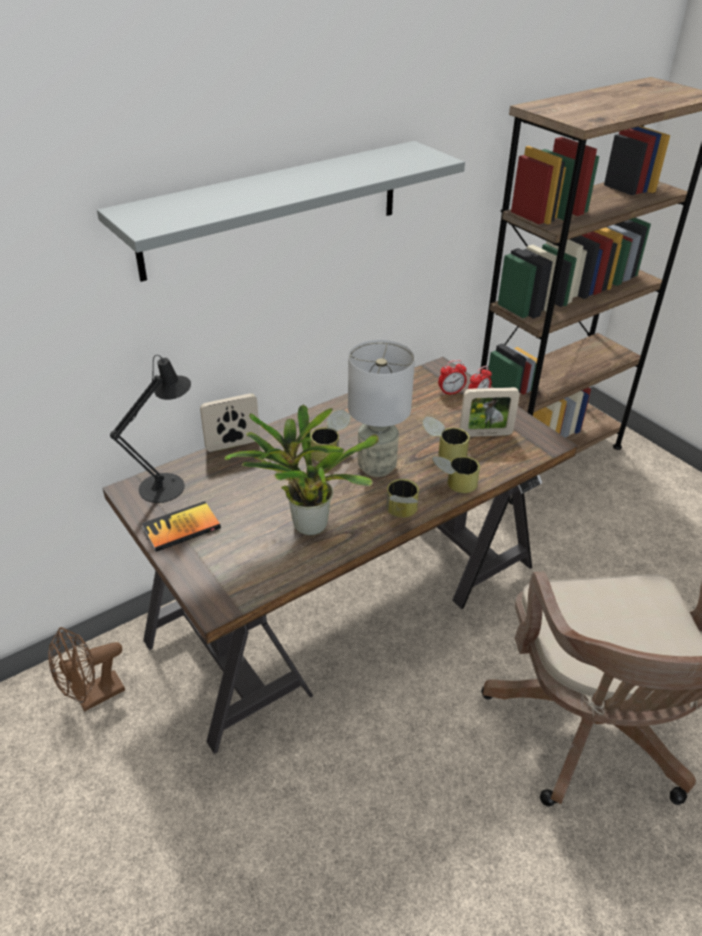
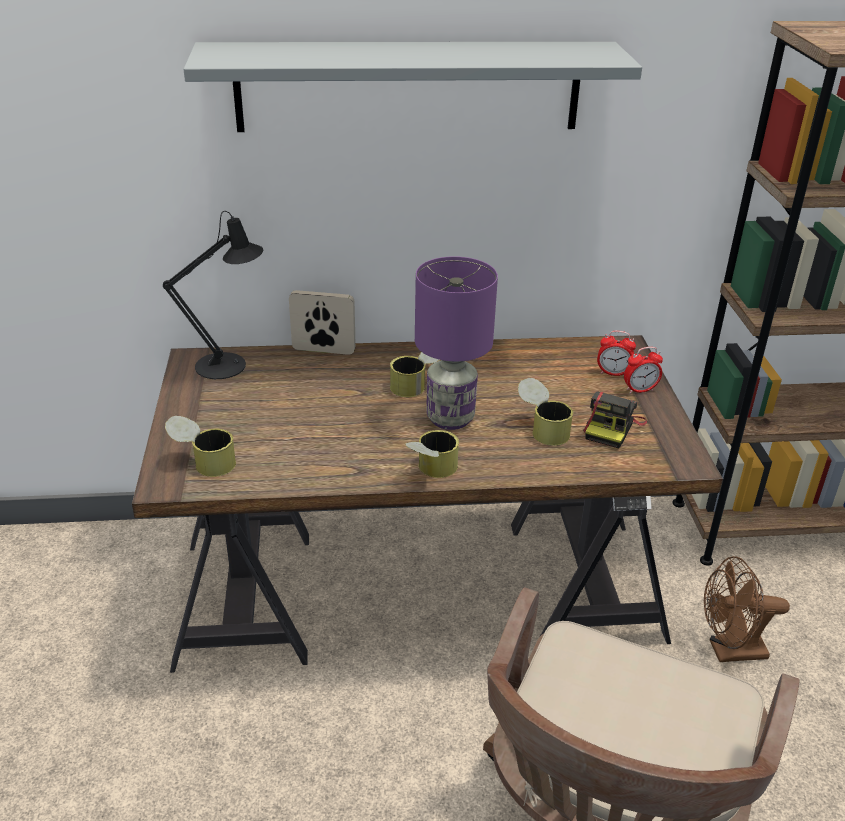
camera: 30 degrees right, 5 degrees down
brown fan [48,627,125,712] -> brown fan moved to [704,556,790,662]
book [142,501,221,552] -> none
potted plant [224,405,379,535] -> none
grey table lamp [348,340,415,477] -> purple table lamp [415,256,498,430]
can [432,456,480,493] -> can moved to [165,416,236,477]
picture frame [459,387,520,437] -> camera [583,392,647,448]

